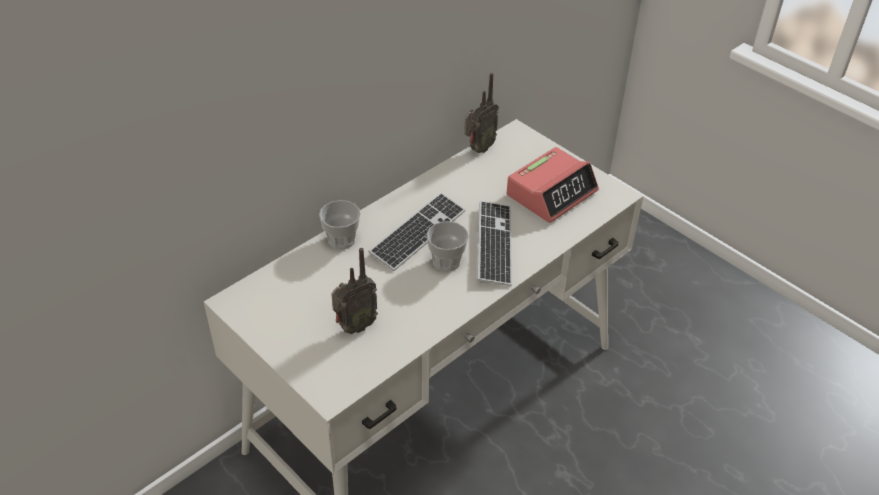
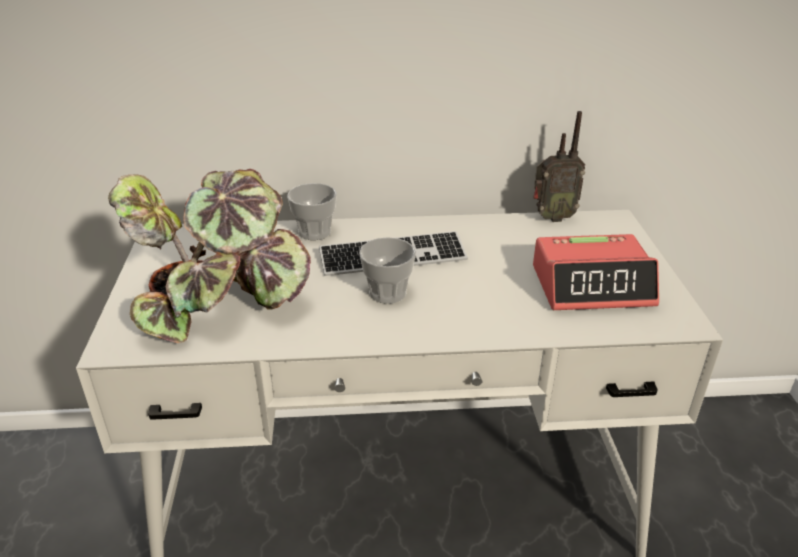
camera: 40 degrees right, 10 degrees down
radio [331,248,378,334] -> potted plant [108,169,311,343]
keyboard [477,201,512,286] -> none

